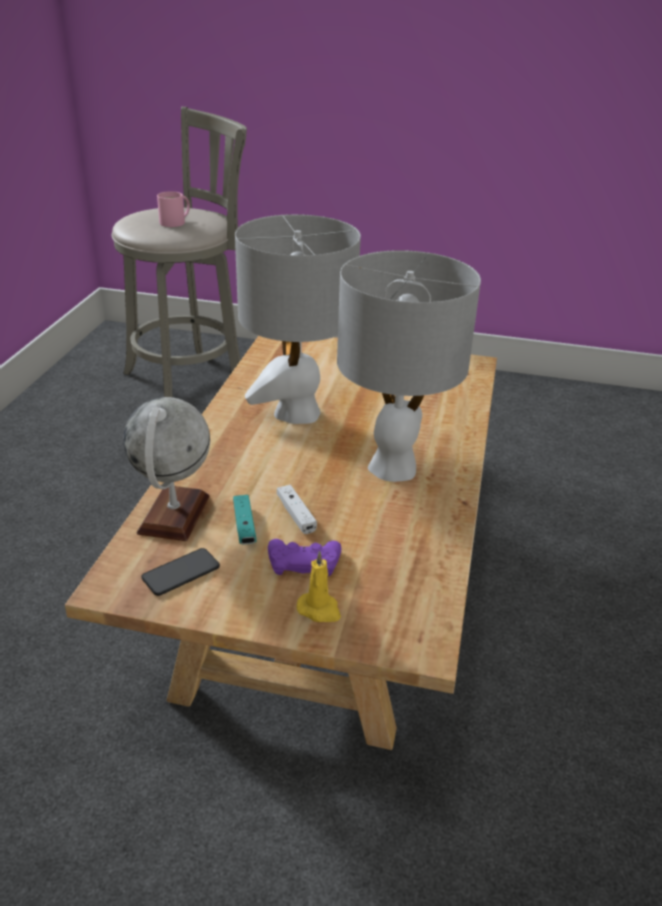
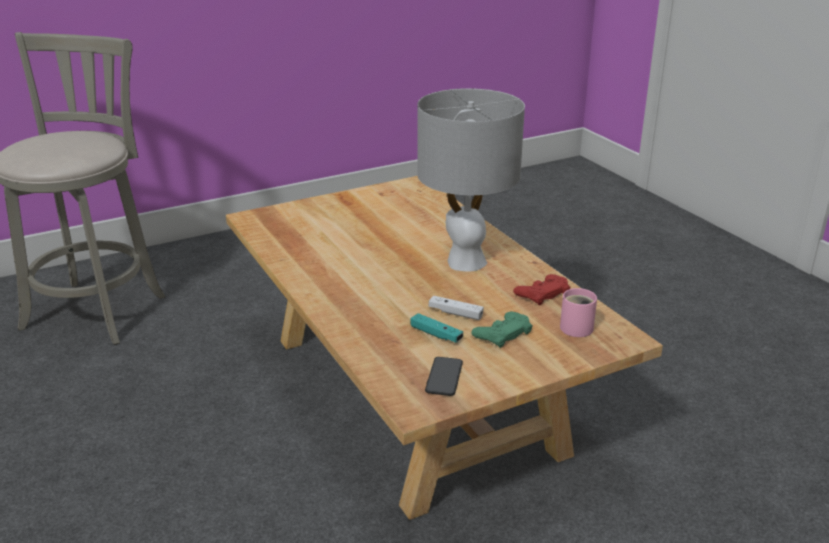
camera: 40 degrees left, 5 degrees down
globe [123,397,210,541] -> none
pink mug [157,191,190,227] -> pink mug moved to [560,288,597,337]
grey table lamp [235,214,361,424] -> none
purple game controller [268,539,341,576] -> green game controller [471,312,533,348]
yellow candle [297,551,341,622] -> none
none -> red game controller [513,274,571,305]

